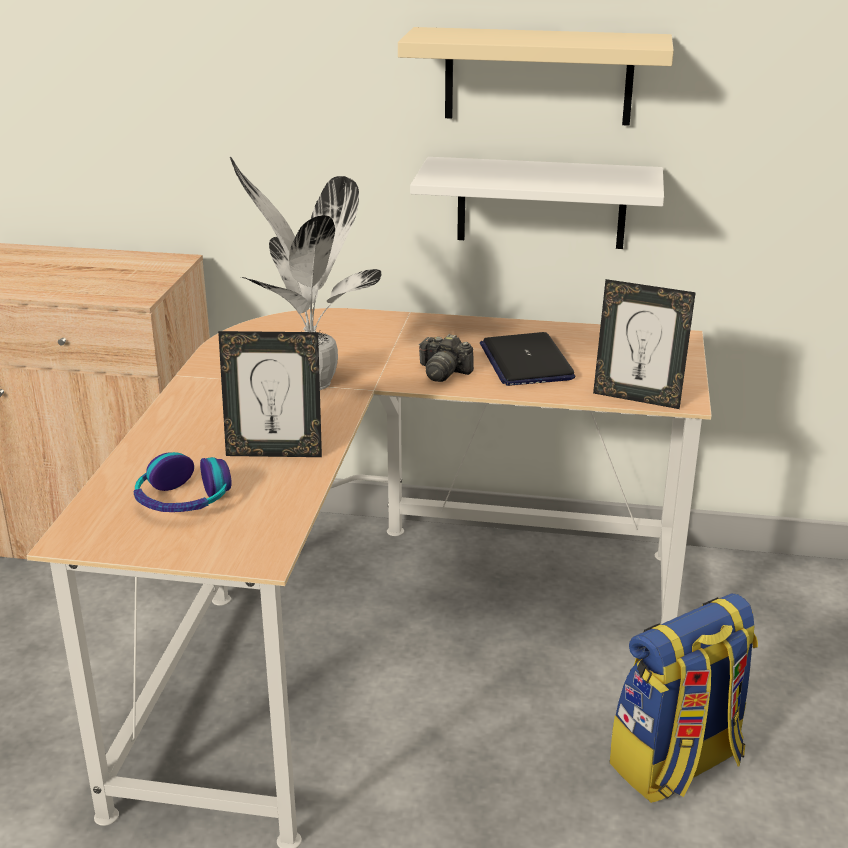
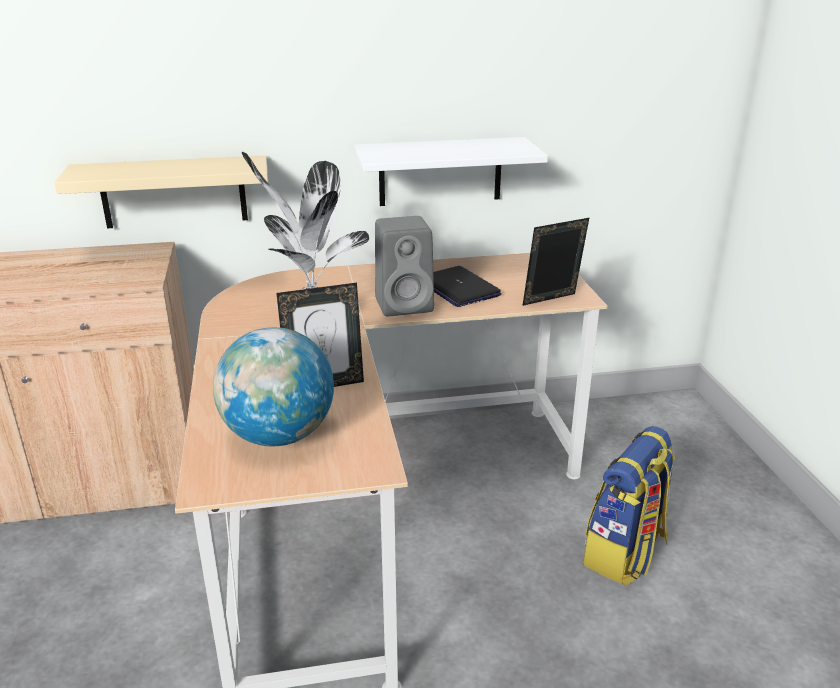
camera: 20 degrees left, 0 degrees up
headphones [133,452,232,512] -> globe [213,327,334,446]
beige shelf [398,27,674,126] -> beige shelf moved to [54,155,268,228]
camera [419,334,474,382] -> grey speaker [375,216,434,316]
picture frame [593,279,696,409] -> picture frame turned 150 degrees clockwise [523,218,589,306]

